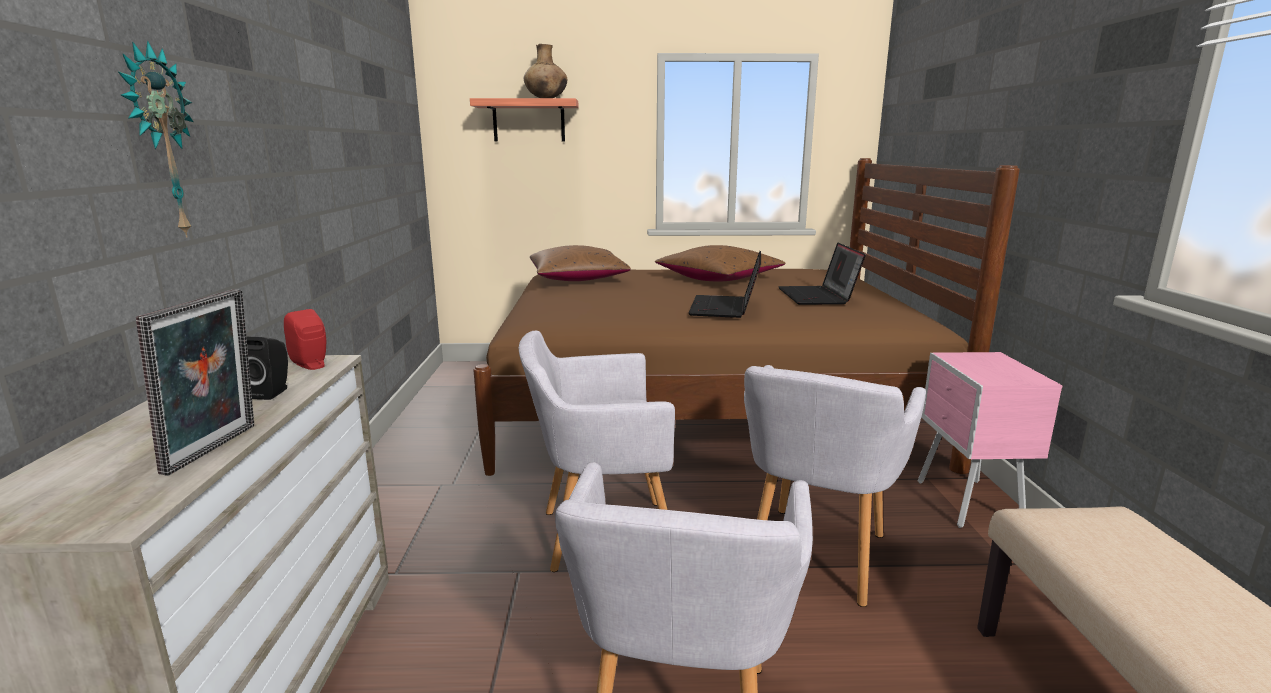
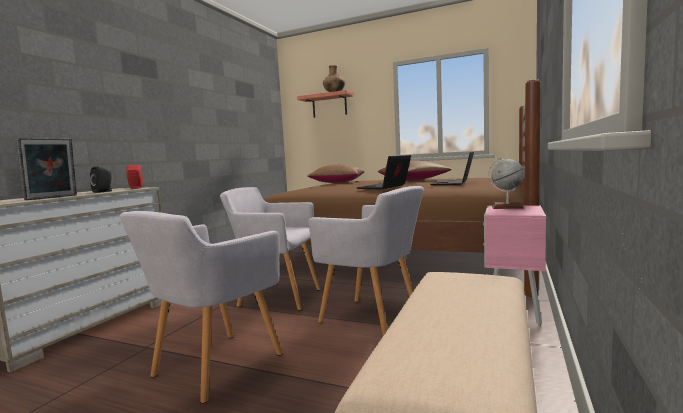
camera: 25 degrees right, 10 degrees down
wall clock [118,41,194,238] -> none
grey armchair [744,365,926,607] -> grey armchair turned 105 degrees counterclockwise [308,186,424,336]
none -> globe [488,158,524,209]

